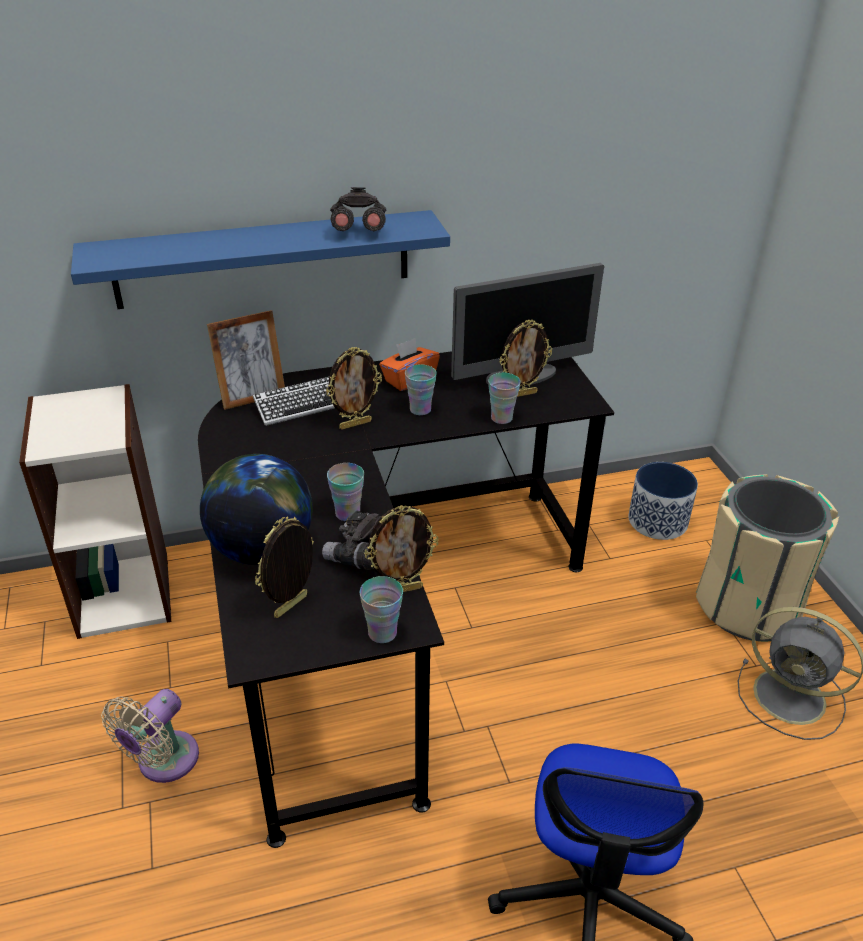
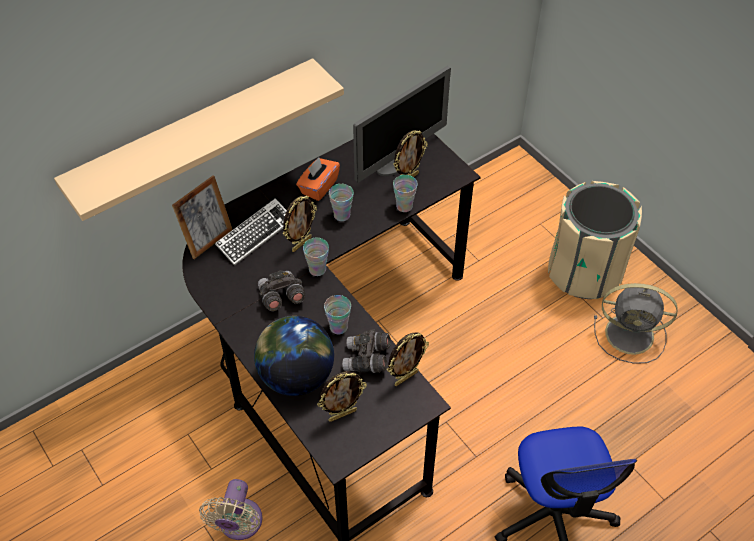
camera: 20 degrees left, 15 degrees up
bookcase [19,384,171,639] -> none
blue shelf [71,210,450,309] -> beige shelf [54,58,344,221]
picture frame [255,517,314,618] -> picture frame turned 135 degrees counterclockwise [317,372,367,422]
grey binoculars [330,187,386,231] -> grey binoculars moved to [258,270,305,311]
cup [360,576,403,643] -> cup moved to [303,237,329,276]
planter [628,462,698,540] -> none

